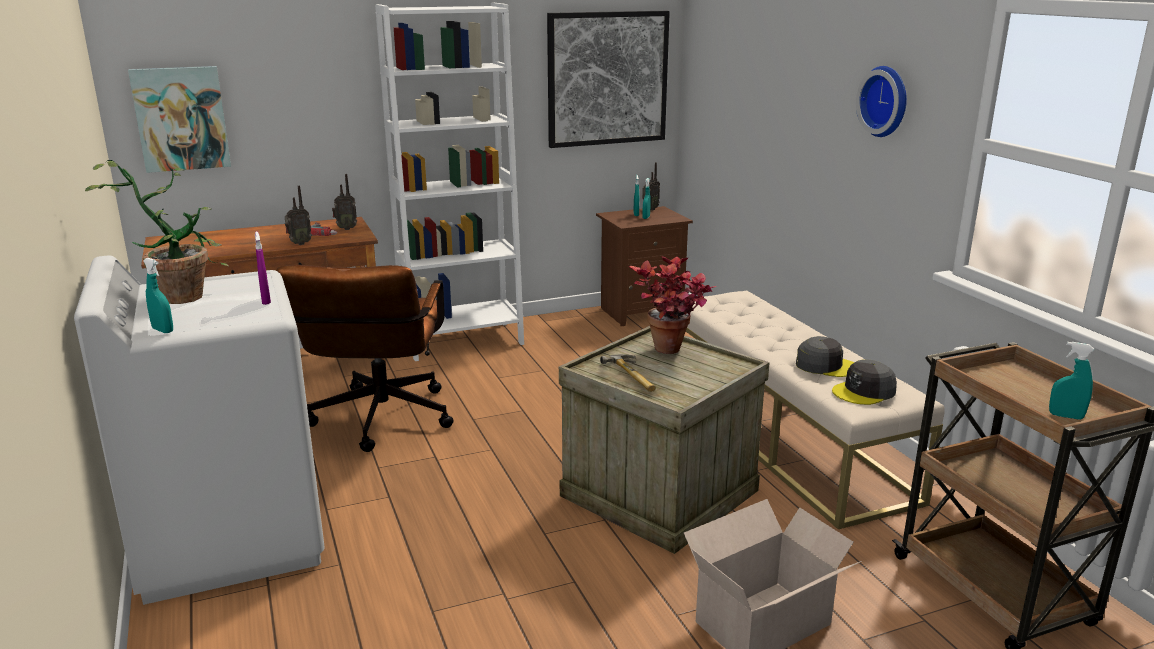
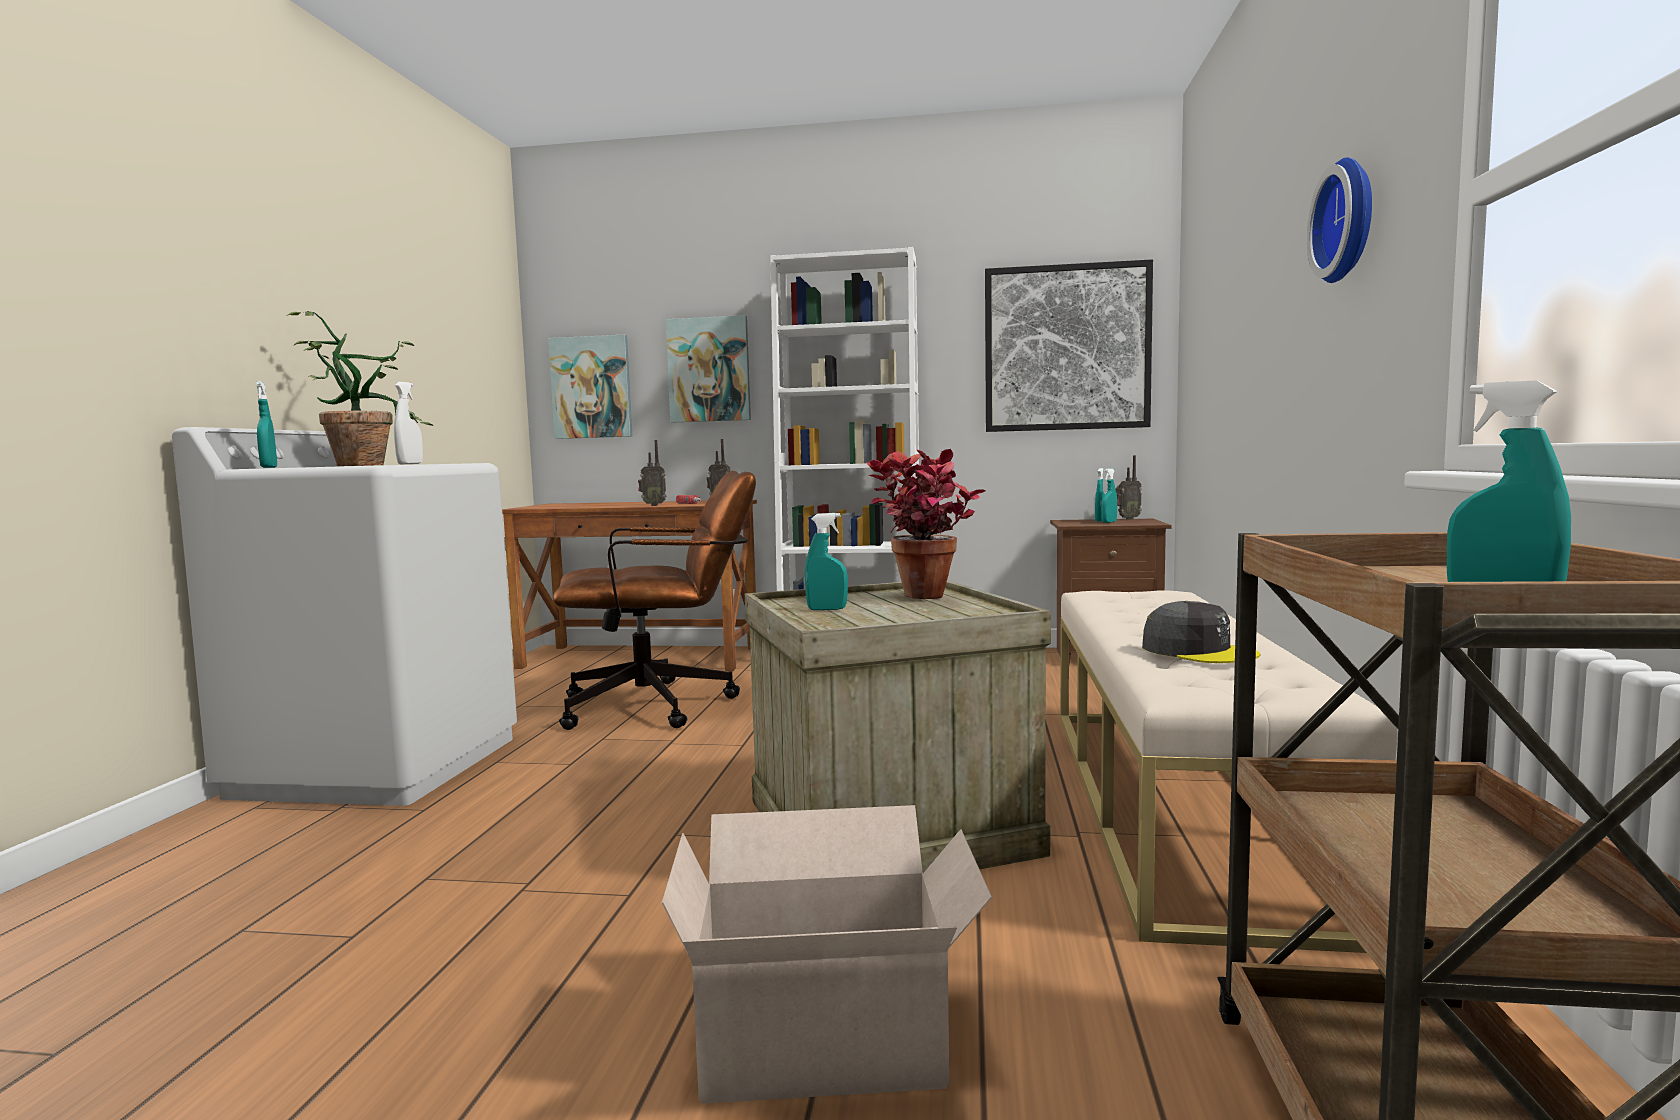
camera: 30 degrees right, 15 degrees down
purple spray bottle [255,231,271,305] -> white spray bottle [394,382,423,464]
brown office chair [276,265,454,452] -> brown office chair turned 135 degrees counterclockwise [553,471,756,730]
hammer [600,354,656,392] -> turquoise spray bottle [805,513,848,610]
grey cap [832,360,897,405] -> none
none -> picture [665,315,751,422]

